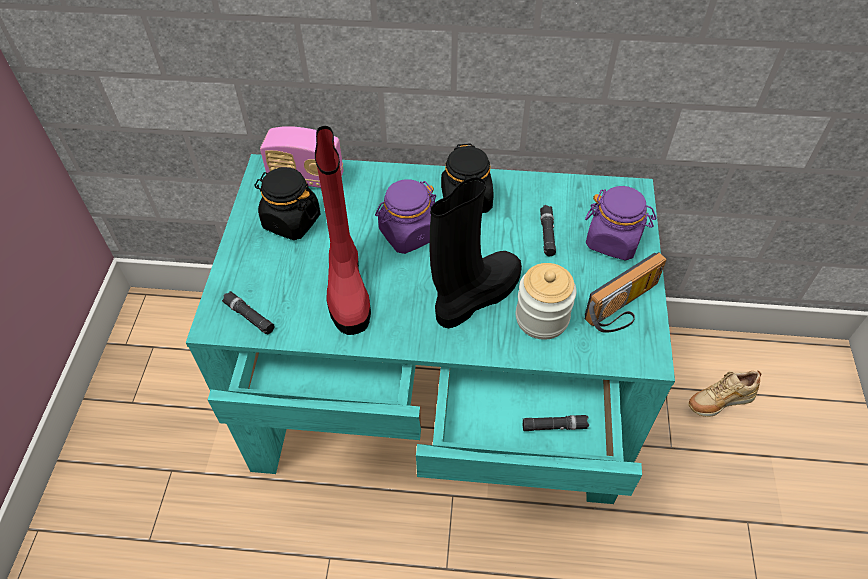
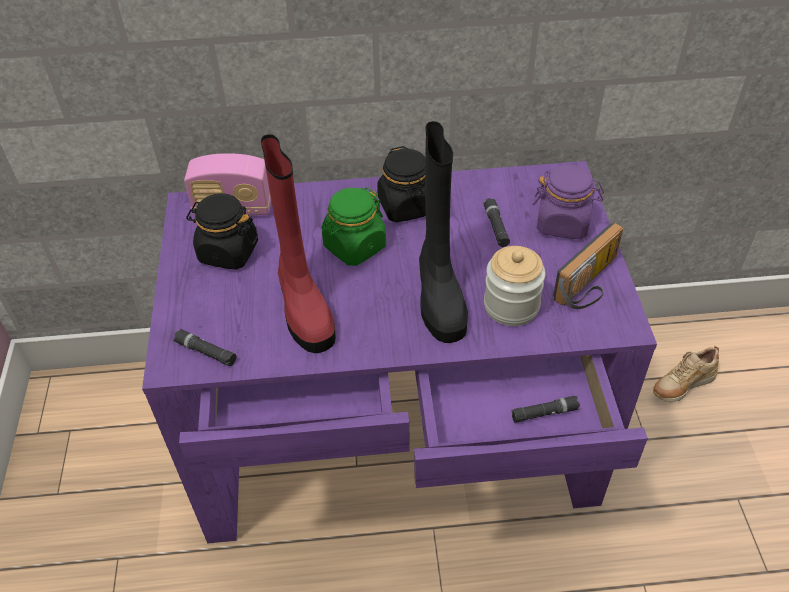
camera: 10 degrees left, 5 degrees down
turquoise desk [186,154,675,504] -> purple desk [142,161,657,544]
purple jar [375,179,436,254] -> green jar [322,187,386,266]
black boot [429,177,522,328] -> black boot turned 135 degrees clockwise [419,121,468,343]

